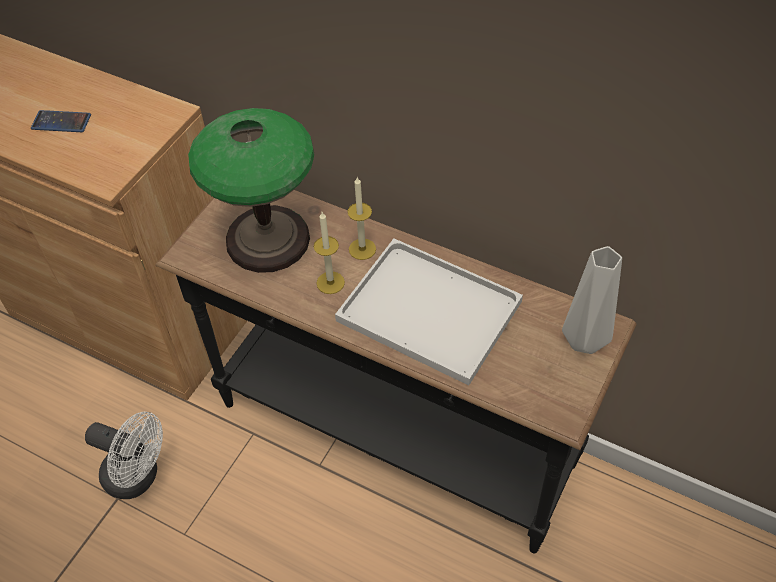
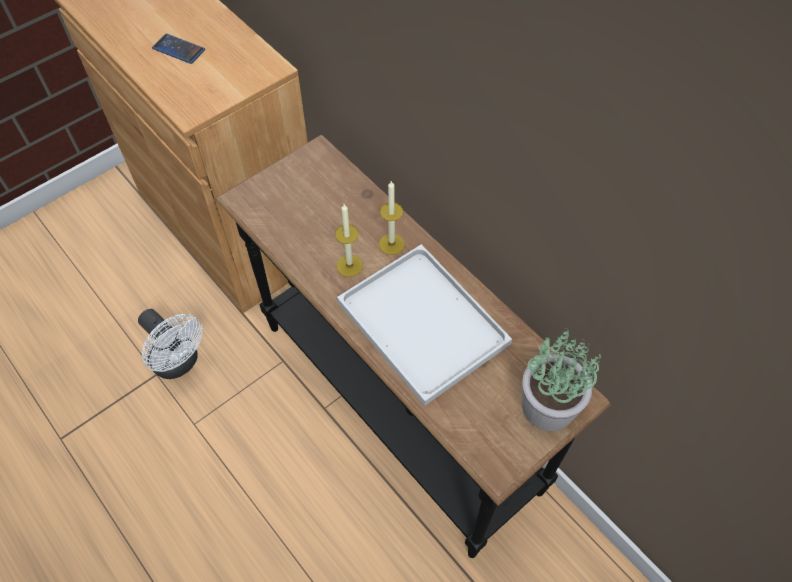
camera: 20 degrees right, 5 degrees up
table lamp [188,108,315,273] -> none
grey vase [562,246,622,354] -> potted plant [522,328,601,431]

